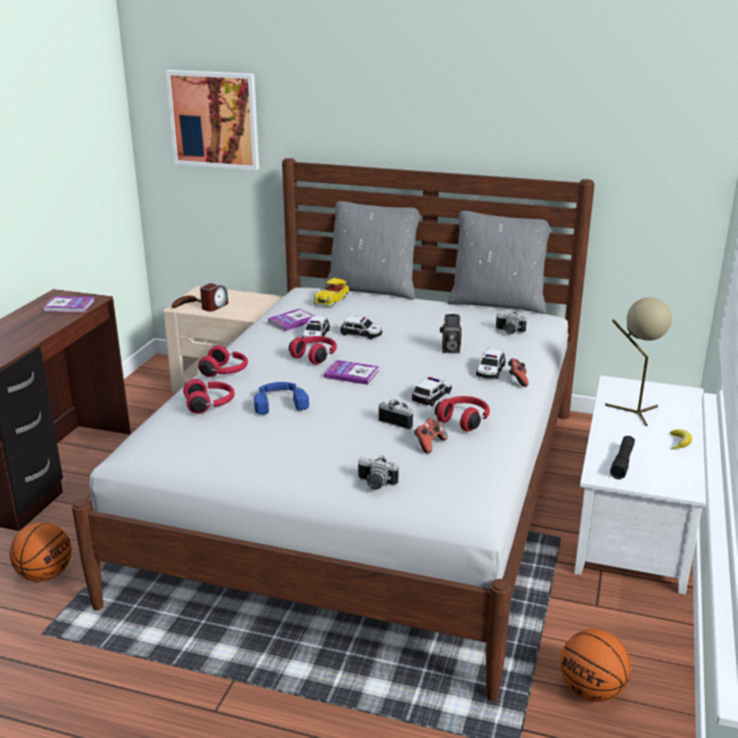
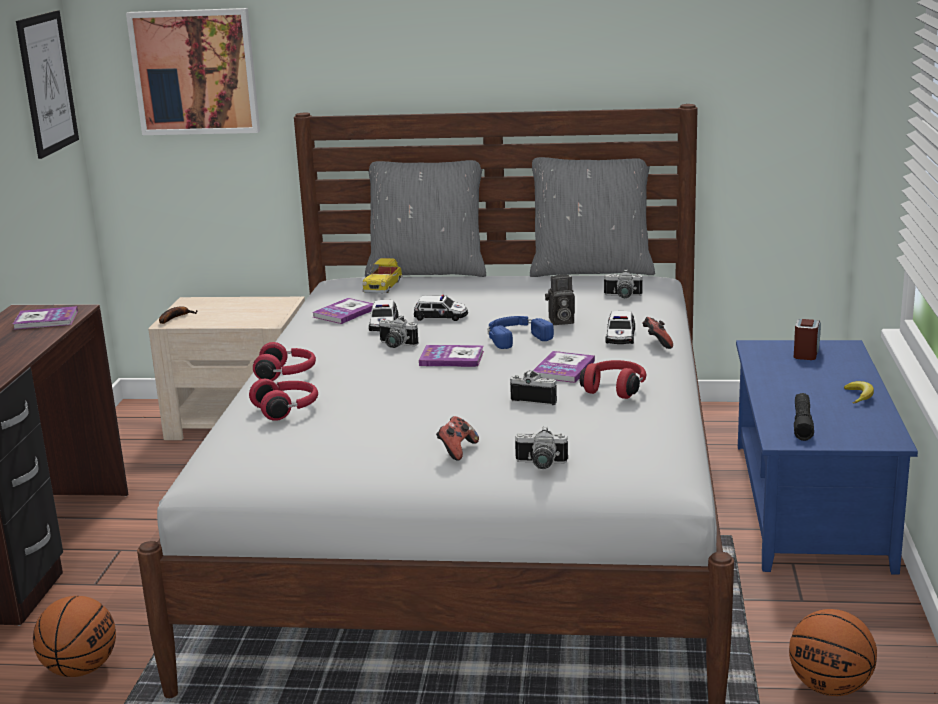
camera: 10 degrees left, 5 degrees down
alarm clock [200,283,228,312] -> alarm clock moved to [794,319,821,360]
blue headphones [254,382,309,415] -> blue headphones moved to [488,316,554,349]
red headphones [289,336,337,365] -> camera [379,316,418,348]
toy car [412,377,452,406] -> book [533,351,595,383]
game controller [414,418,448,454] -> game controller moved to [436,416,479,461]
white coffee table [574,375,706,595] -> blue coffee table [736,340,918,575]
beige table lamp [605,298,672,426] -> none
none -> picture [16,11,79,159]

